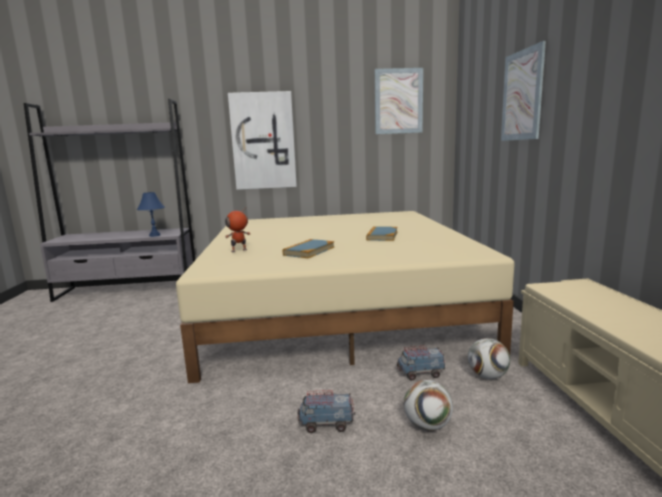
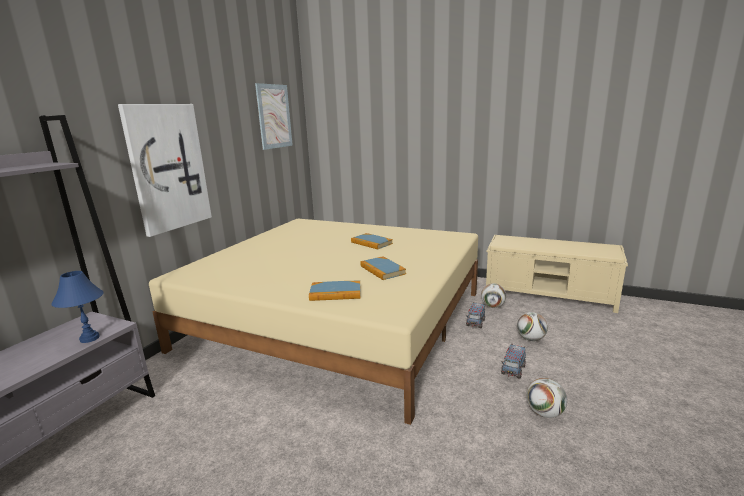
camera: 60 degrees left, 5 degrees up
toy robot [225,207,251,252] -> book [309,281,360,301]
picture [501,41,546,141] -> none
none -> football [526,378,567,418]

